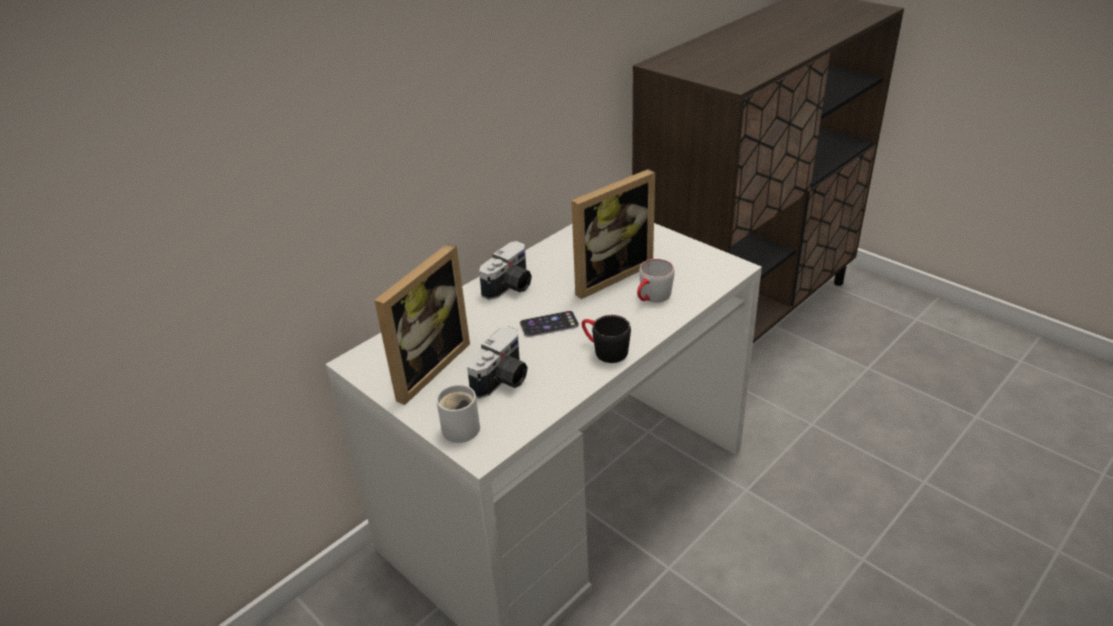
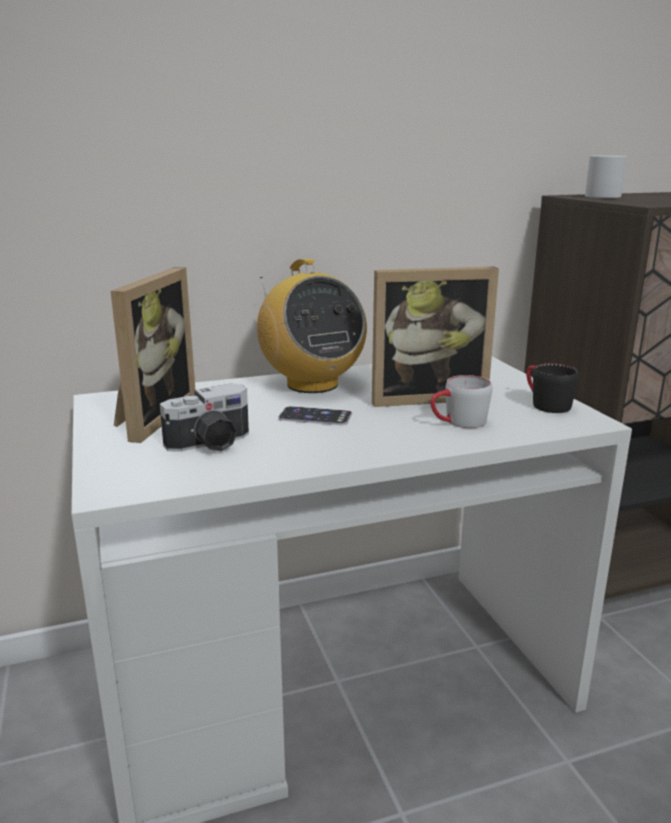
camera: 25 degrees right, 15 degrees down
picture frame [374,243,470,405] -> picture frame turned 45 degrees counterclockwise [110,267,195,443]
white mug [436,385,480,443] -> white mug moved to [585,156,627,198]
camera [479,241,532,300] -> radio [257,259,367,393]
black mug [582,315,631,363] -> black mug moved to [526,363,579,413]

